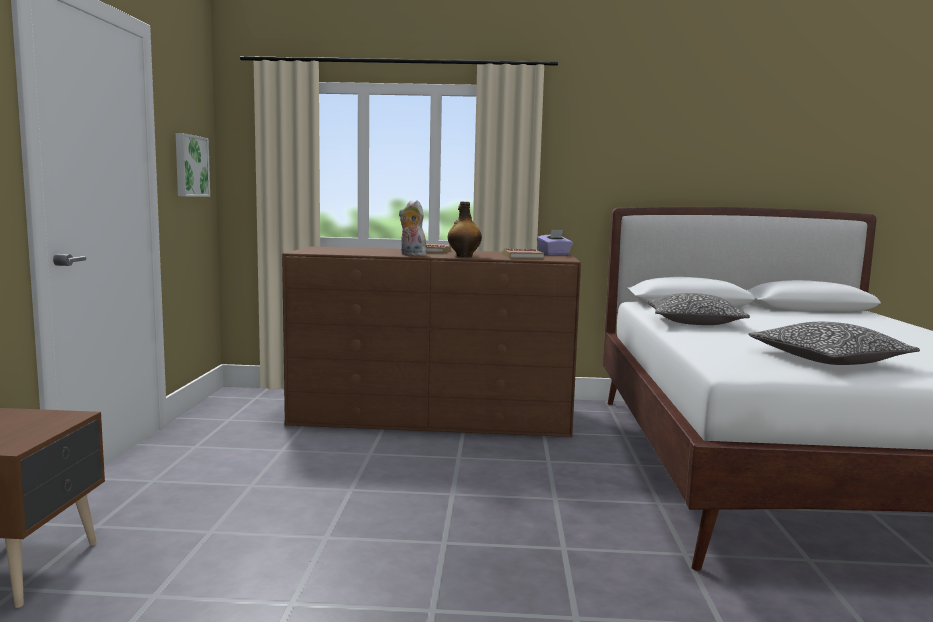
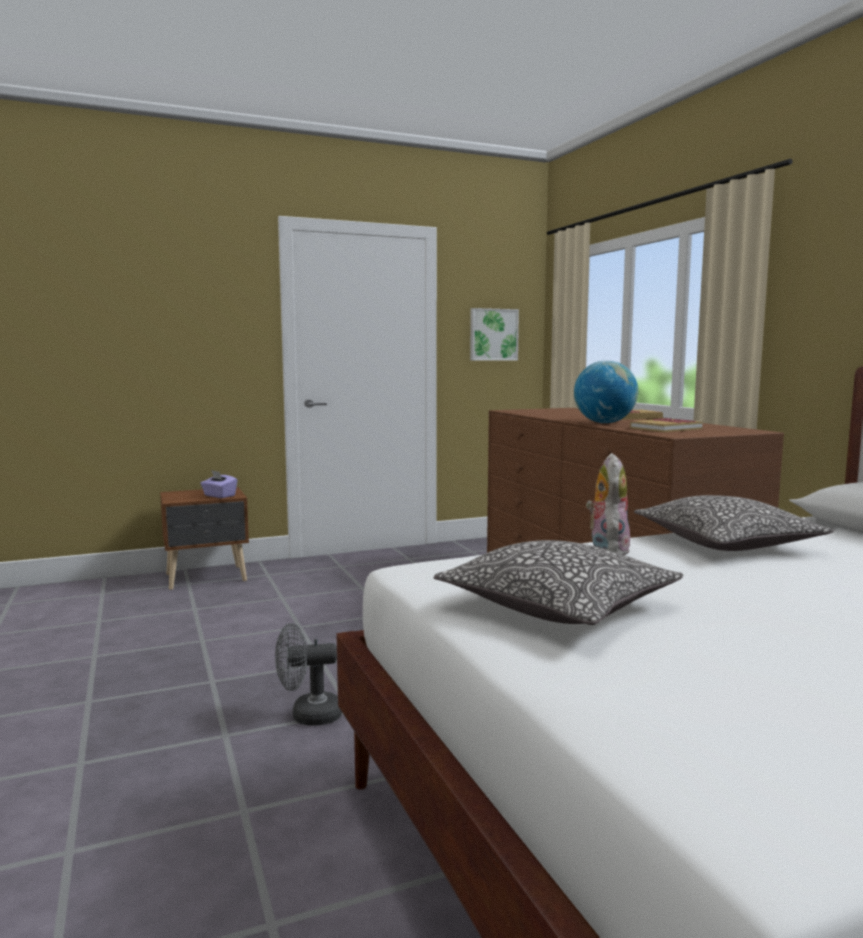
camera: 65 degrees right, 0 degrees up
plush toy [399,200,430,256] -> plush toy moved to [586,453,630,555]
bottle [448,202,482,257] -> globe [574,360,638,423]
purple tissue box [537,229,573,255] -> purple tissue box moved to [200,470,238,498]
none -> grey fan [275,623,342,726]

